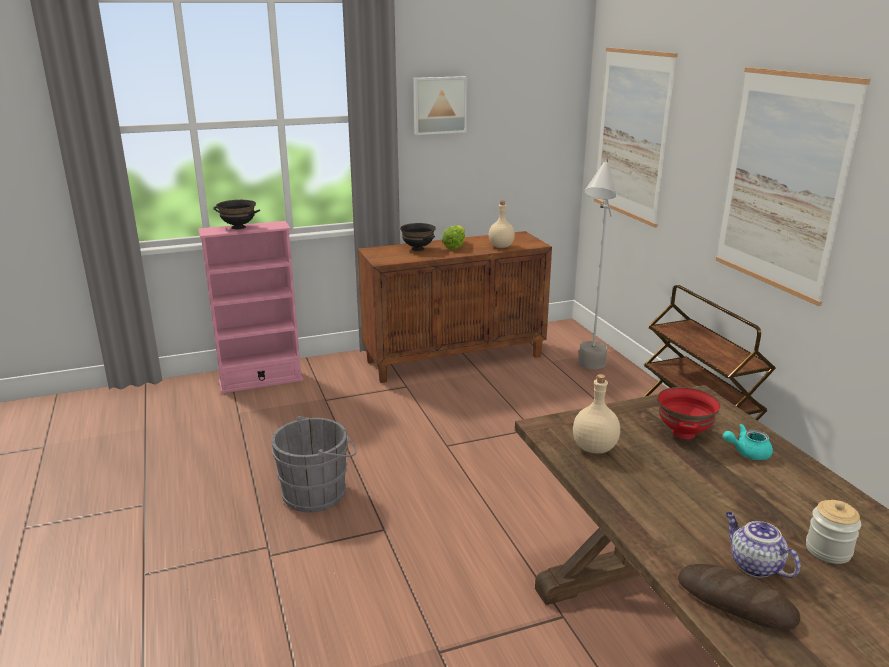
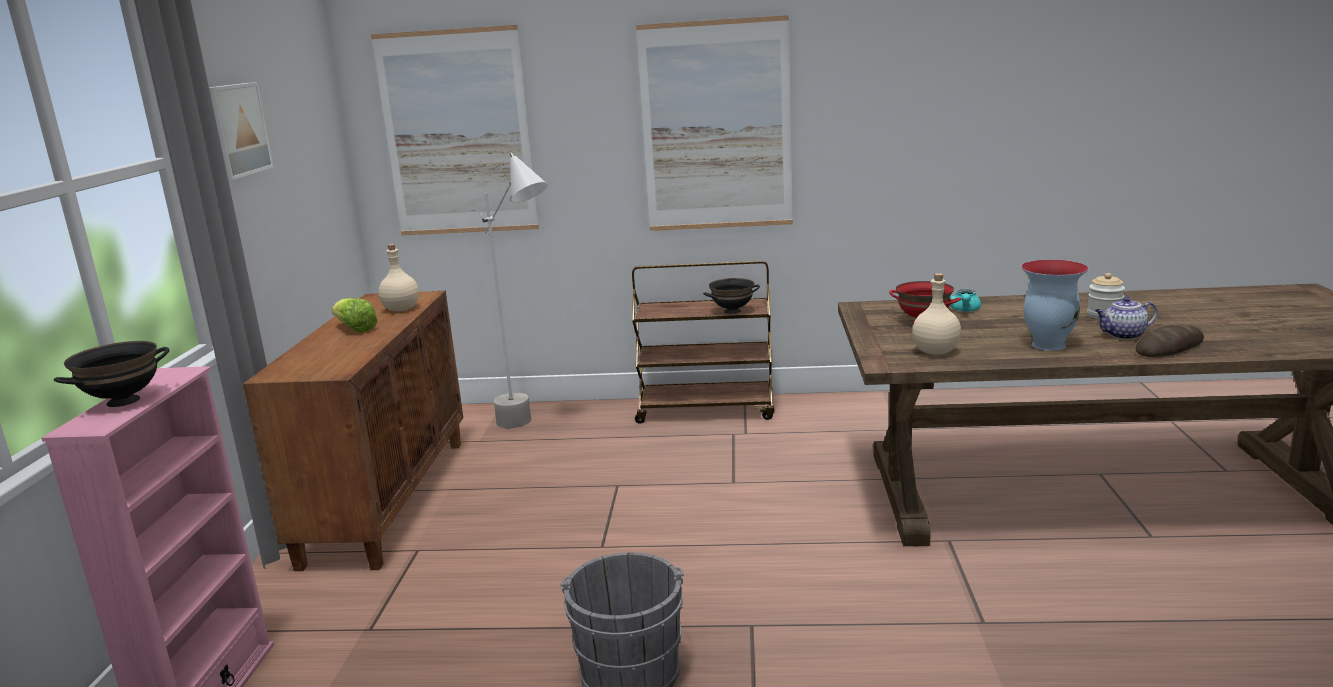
camera: 65 degrees left, 5 degrees down
black bowl [400,223,436,251] -> black bowl moved to [703,278,760,314]
none -> vase [1021,259,1089,351]

